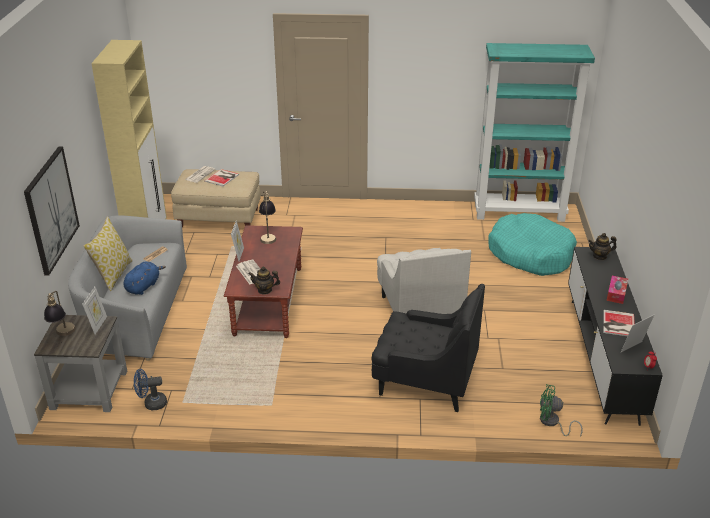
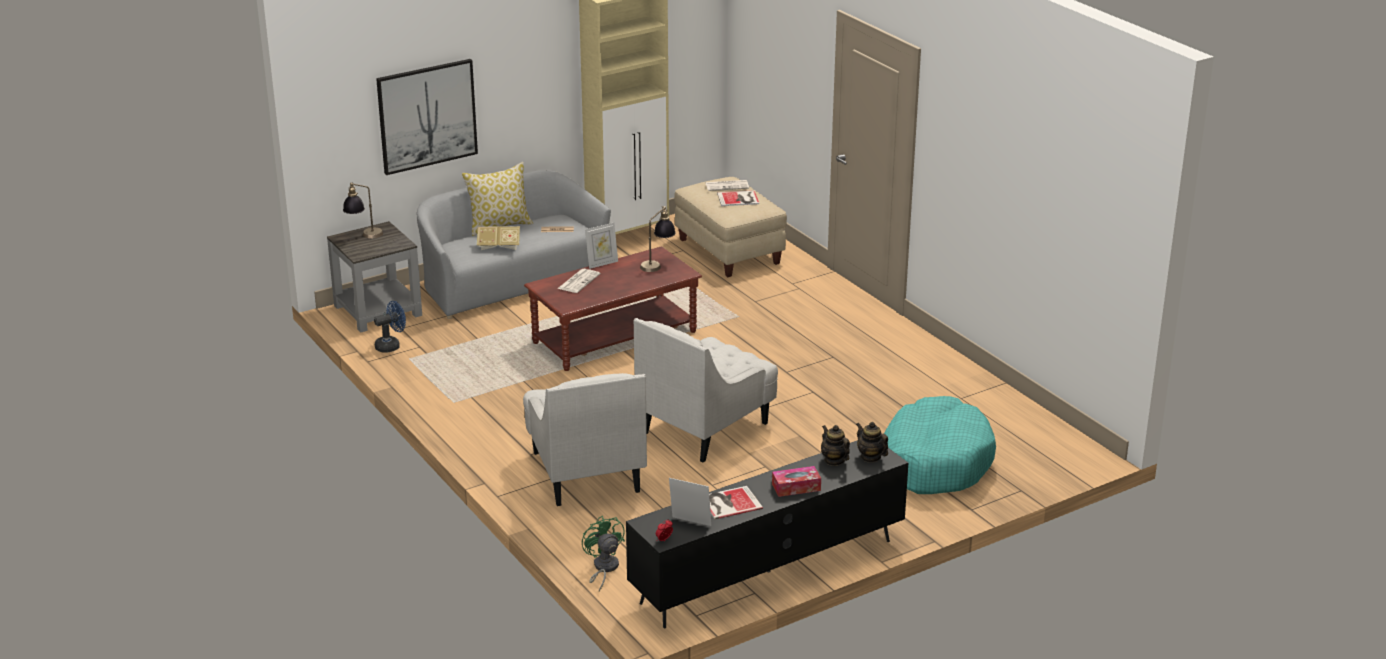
camera: 55 degrees right, 5 degrees down
picture frame [82,287,107,334] -> none
blue plush toy [124,261,166,295] -> book [477,226,520,250]
blue fan [134,369,167,410] -> blue fan turned 105 degrees clockwise [374,301,406,353]
teapot [249,267,280,295] -> teapot moved to [821,425,850,466]
black armchair [371,284,485,412] -> white armchair [523,373,647,506]
turquoise bookcase [474,43,595,222] -> none

